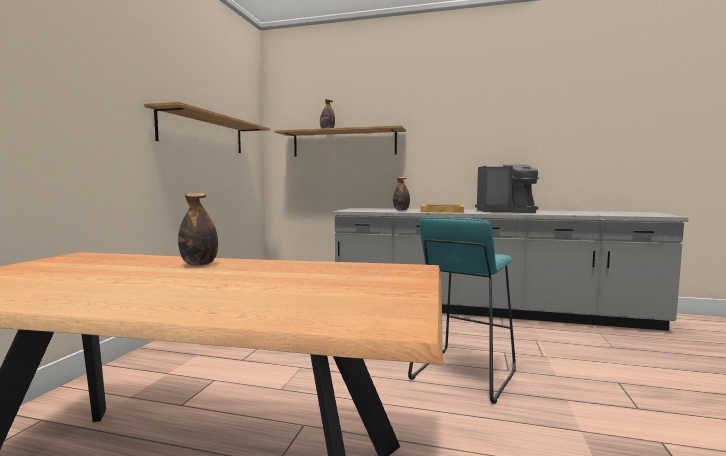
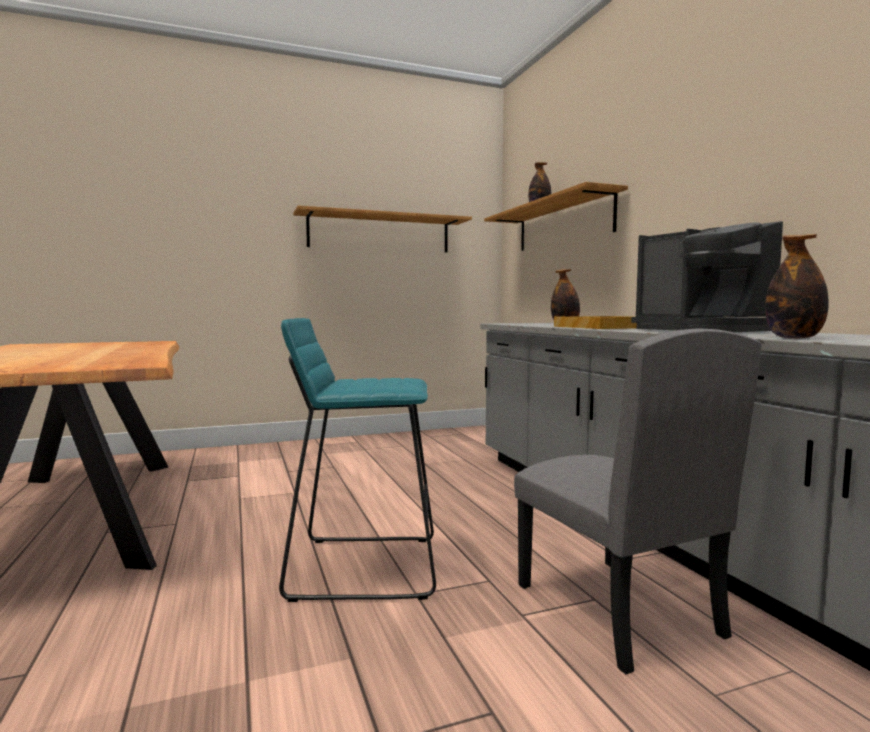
camera: 55 degrees right, 0 degrees up
bottle [178,193,218,266] -> bottle moved to [765,234,829,339]
none -> grey chair [514,328,761,674]

